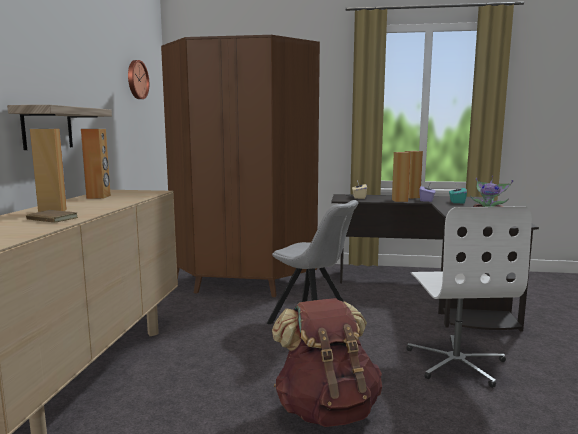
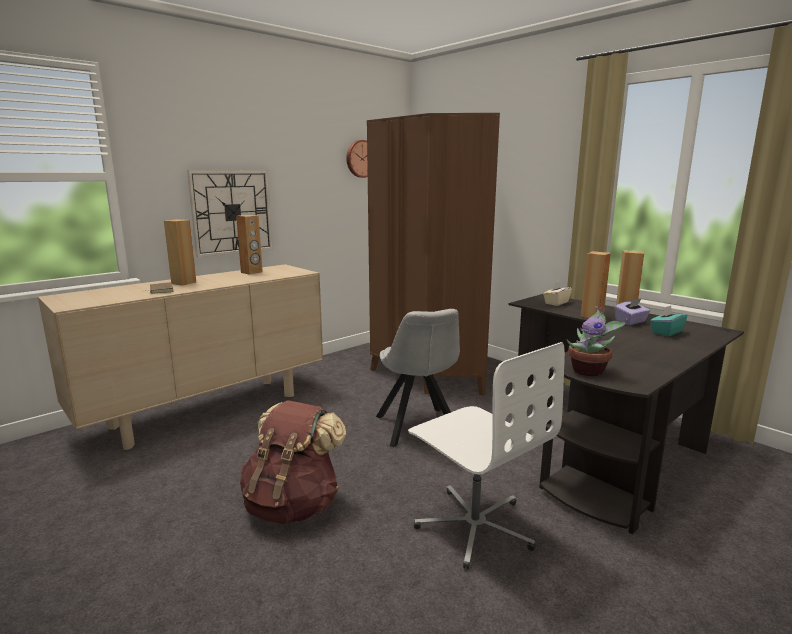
camera: 40 degrees right, 5 degrees up
shelf [7,105,112,150] -> wall clock [187,170,273,257]
white office chair [407,207,532,388] -> white office chair turned 75 degrees counterclockwise [408,342,565,569]

